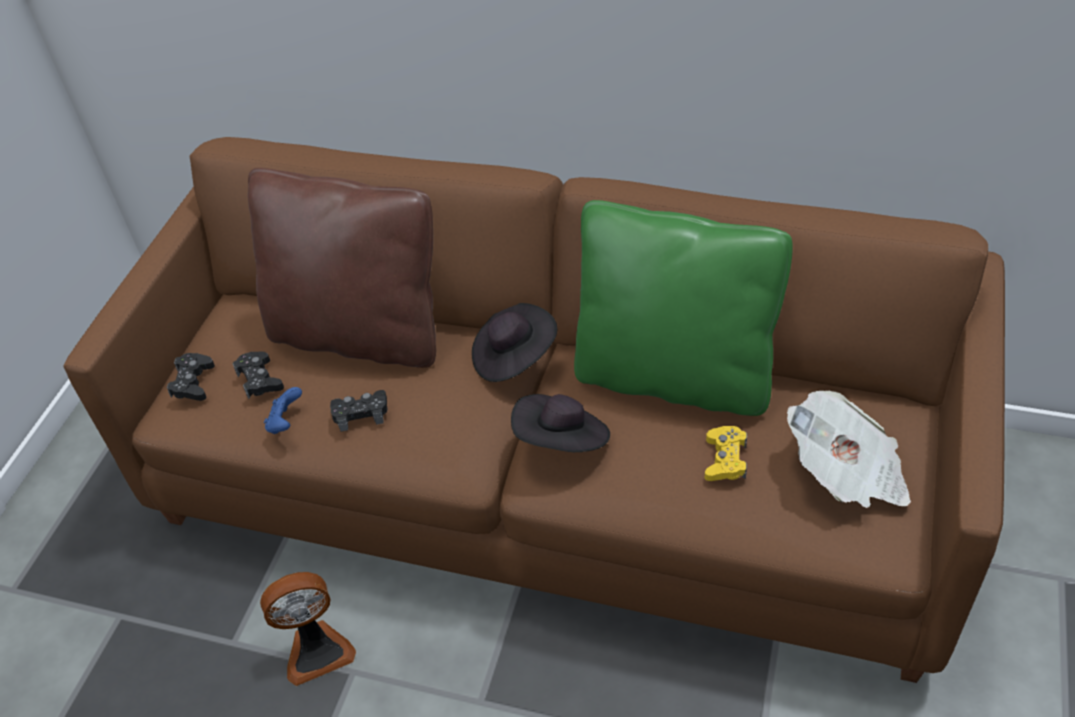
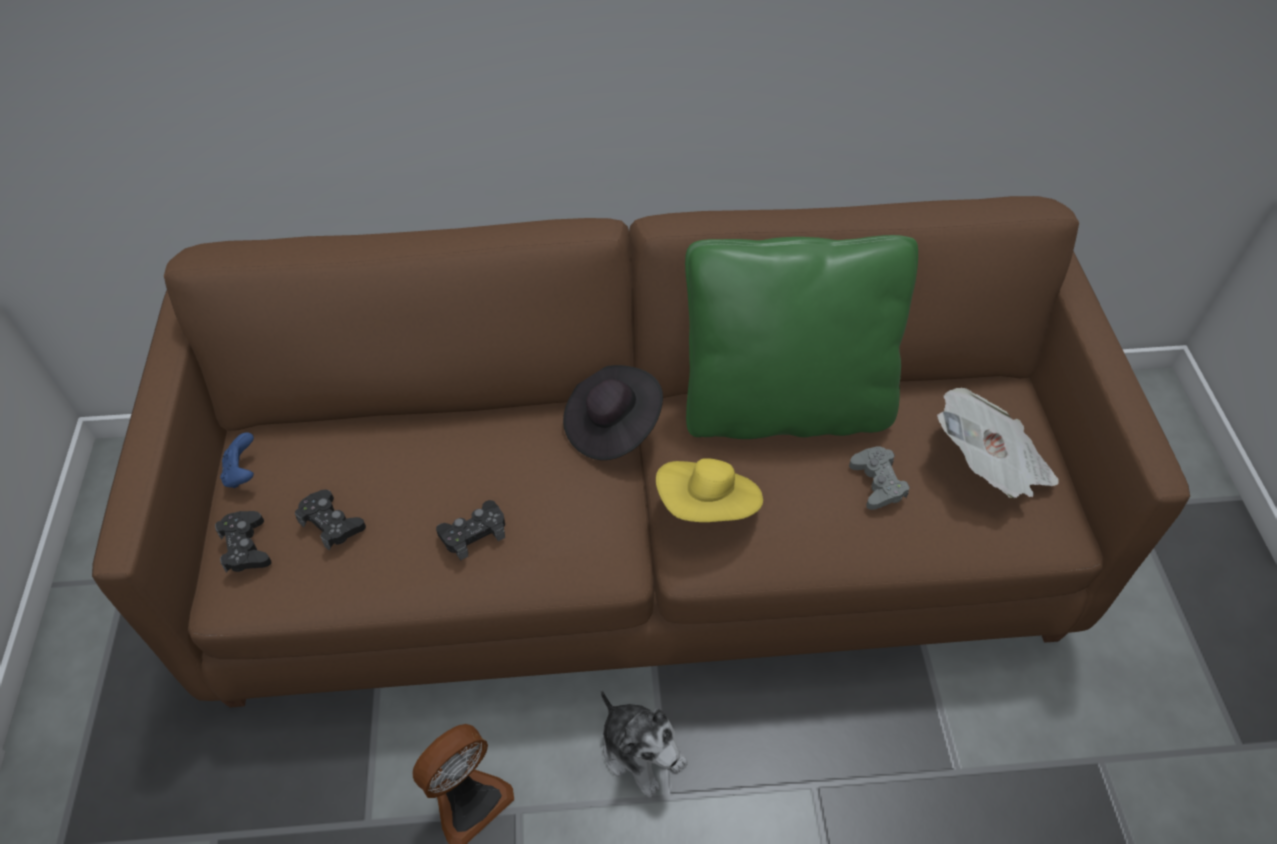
camera: 25 degrees left, 5 degrees up
brown pillow [248,168,436,368] -> none
blue game controller [264,387,302,434] -> blue game controller moved to [220,432,254,488]
black hat [511,394,610,452] -> yellow hat [656,458,763,522]
yellow game controller [705,426,747,481] -> grey game controller [849,446,910,510]
none -> plush toy [601,690,688,798]

